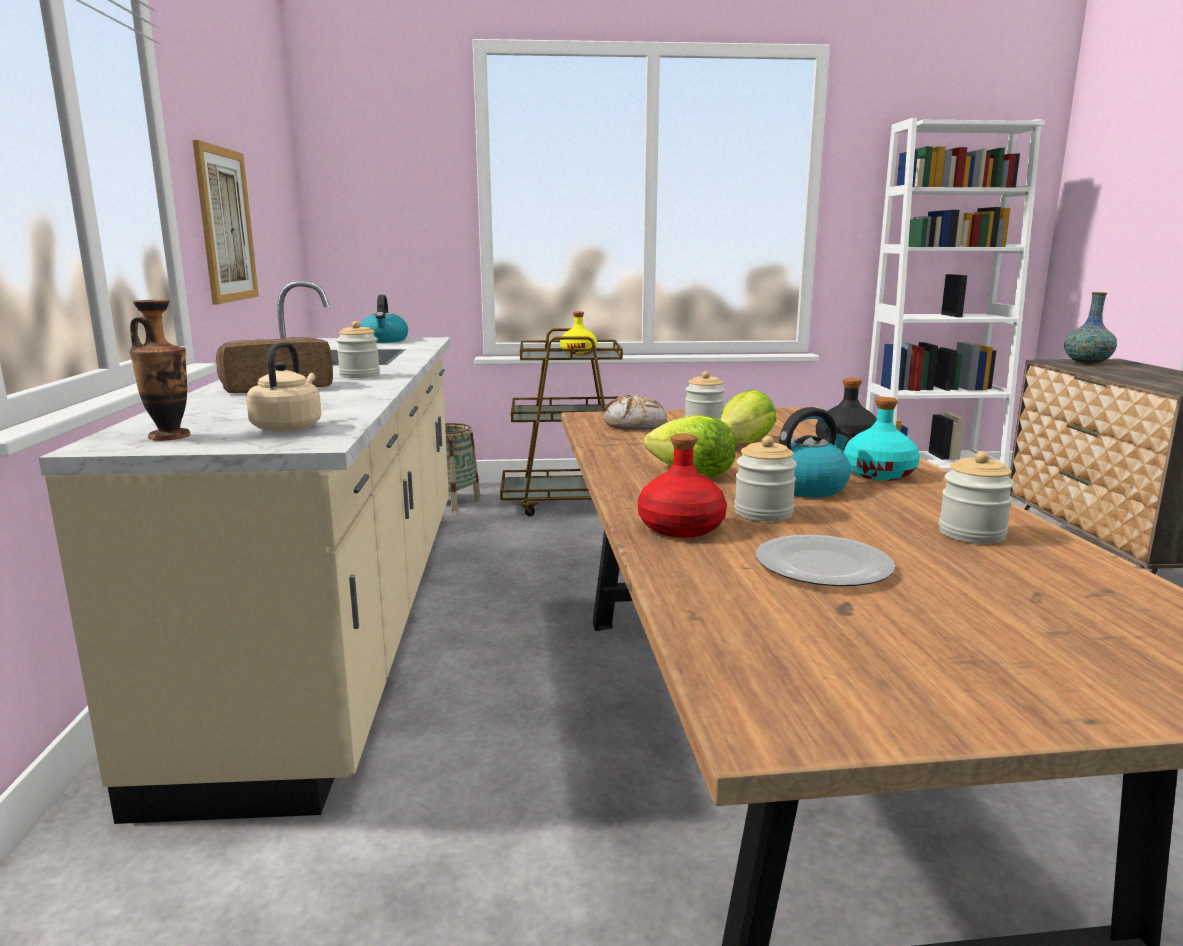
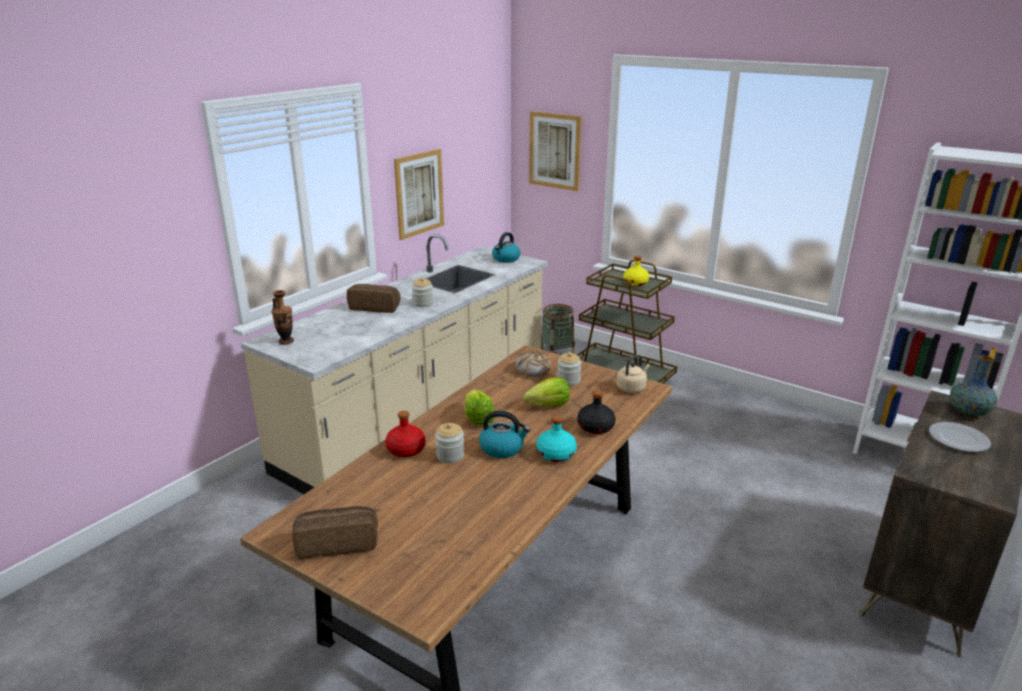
camera: 40 degrees right, 10 degrees up
beige kettle [246,342,322,432] -> beige kettle moved to [616,355,650,393]
plate [756,535,896,586] -> plate moved to [929,422,991,452]
jar [939,451,1015,544] -> none
none -> bread [292,506,378,559]
none -> picture [529,111,582,191]

